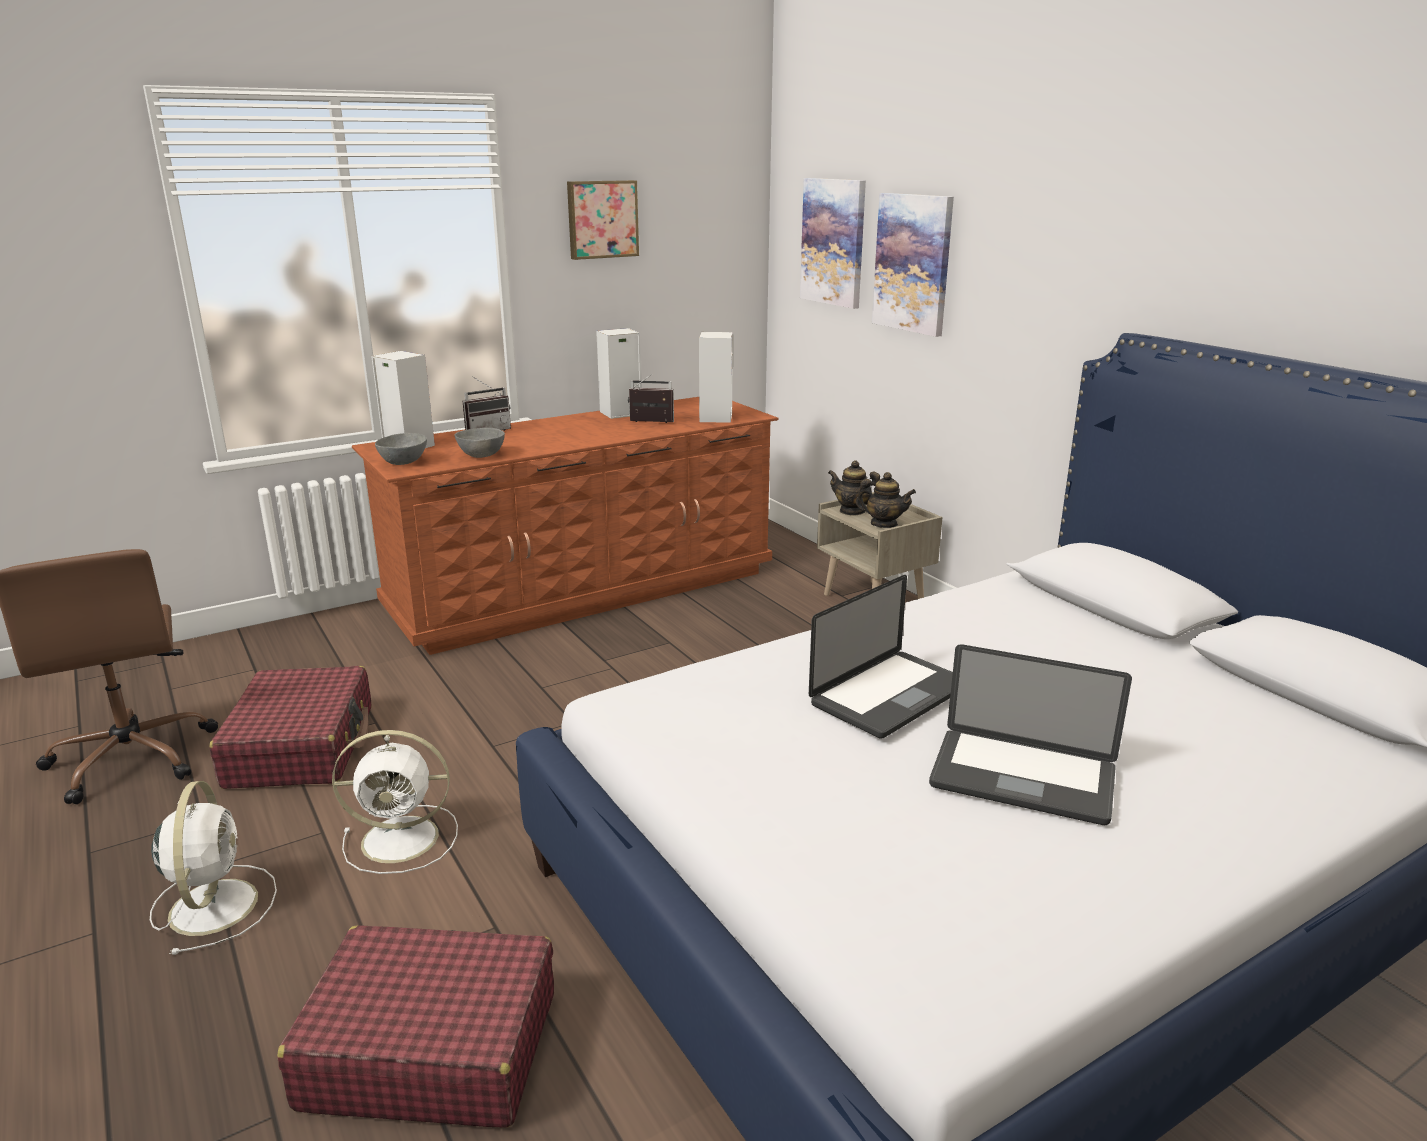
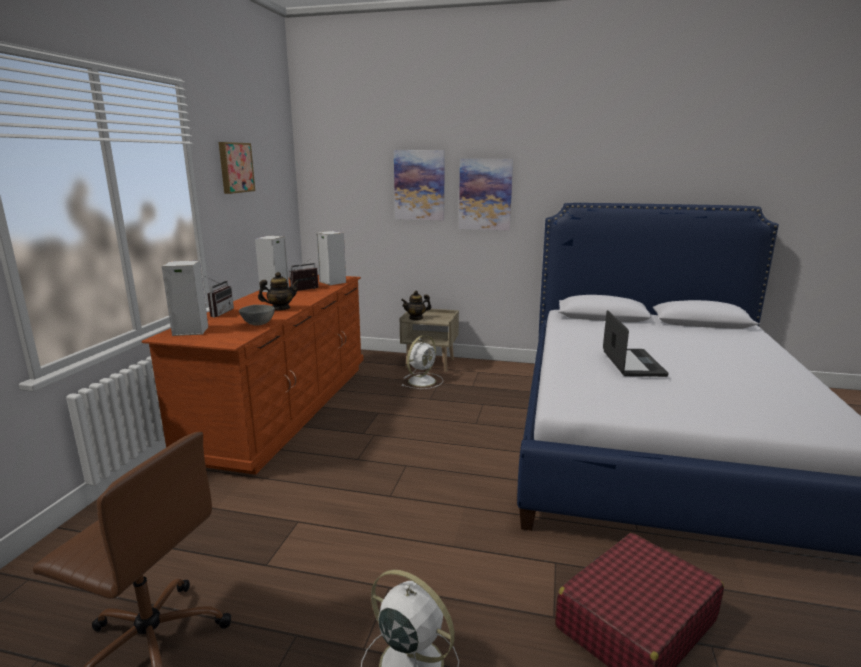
camera: 45 degrees left, 5 degrees down
red suitcase [209,666,371,789] -> none
white fan [332,730,458,874] -> white fan moved to [402,335,443,389]
grey bowl [375,433,427,465] -> none
picture [800,178,866,309] -> picture moved to [459,159,513,231]
teapot [855,472,916,528] -> teapot moved to [258,272,299,310]
laptop [929,644,1132,825] -> none

